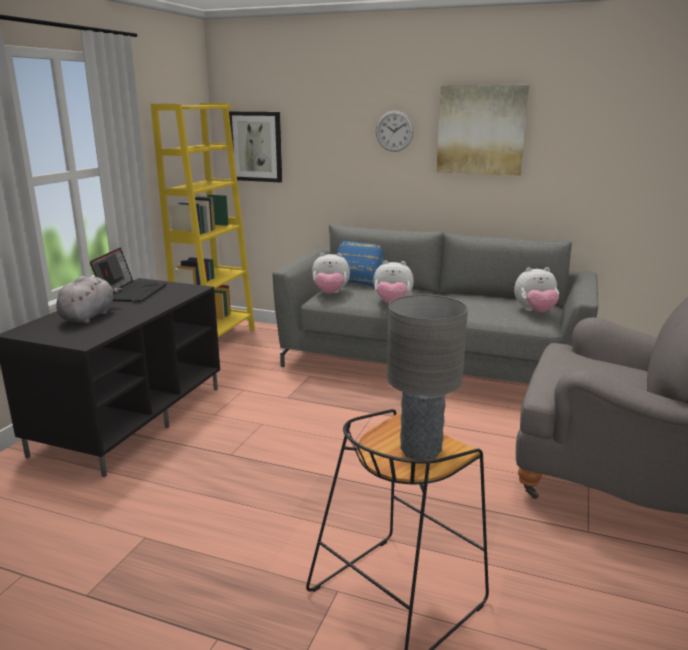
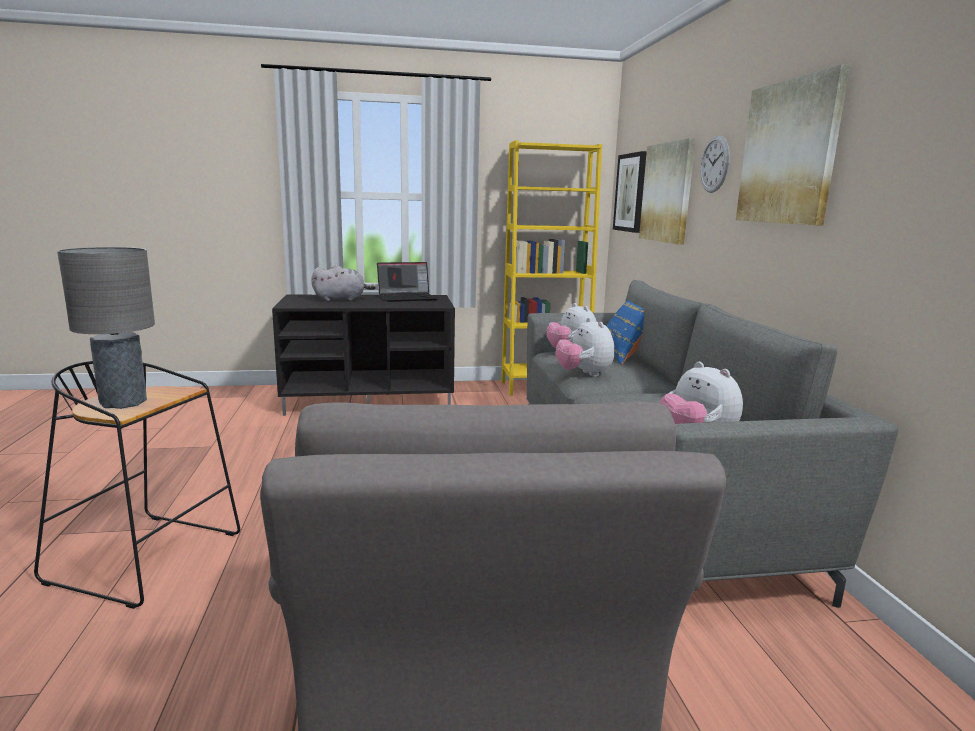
camera: 60 degrees right, 5 degrees down
none -> picture [639,138,695,245]

